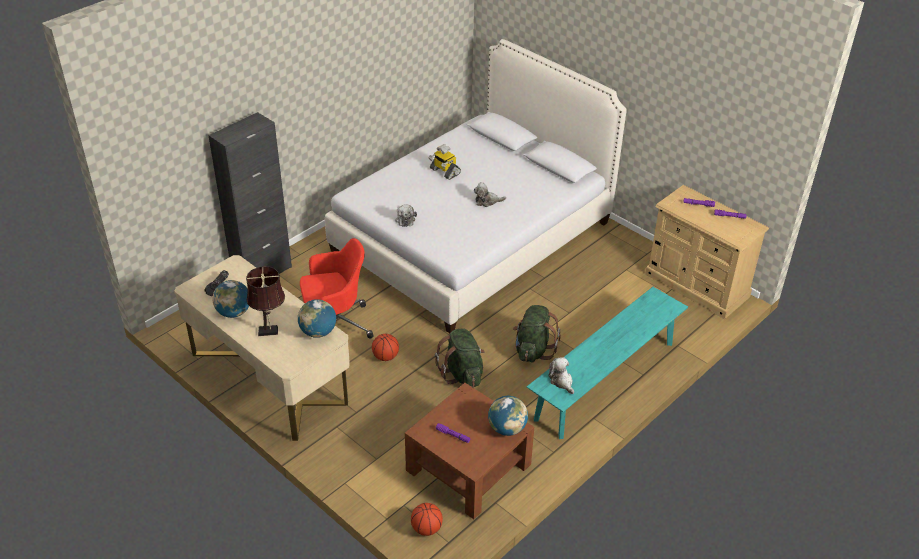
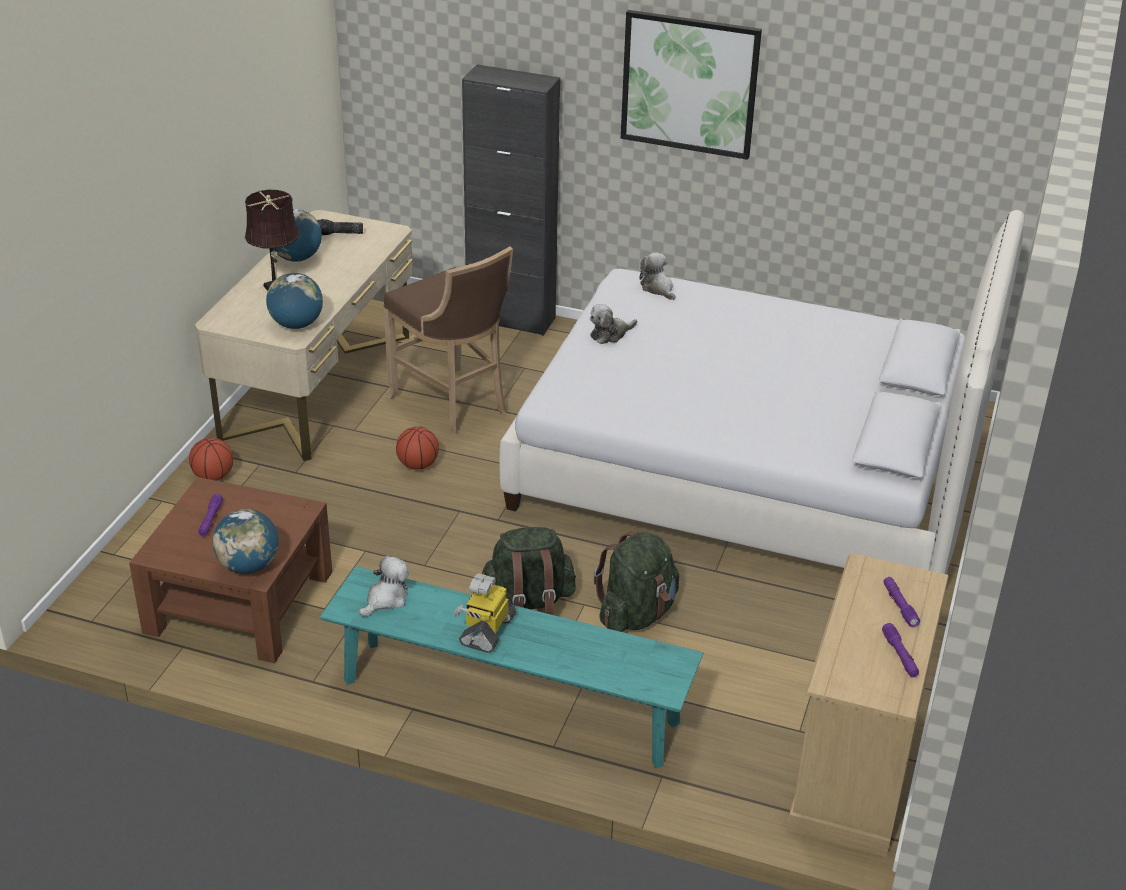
camera: 65 degrees right, 5 degrees down
red office chair [300,238,374,339] -> brown stool [384,246,513,436]
basketball [411,503,443,536] -> basketball moved to [189,438,233,481]
toy robot [429,144,461,180] -> toy robot moved to [454,573,516,653]
green backpack [435,329,485,388] -> green backpack moved to [594,531,679,632]
plush toy [474,182,506,207] -> plush toy moved to [639,253,675,300]
none -> picture [621,10,762,160]

